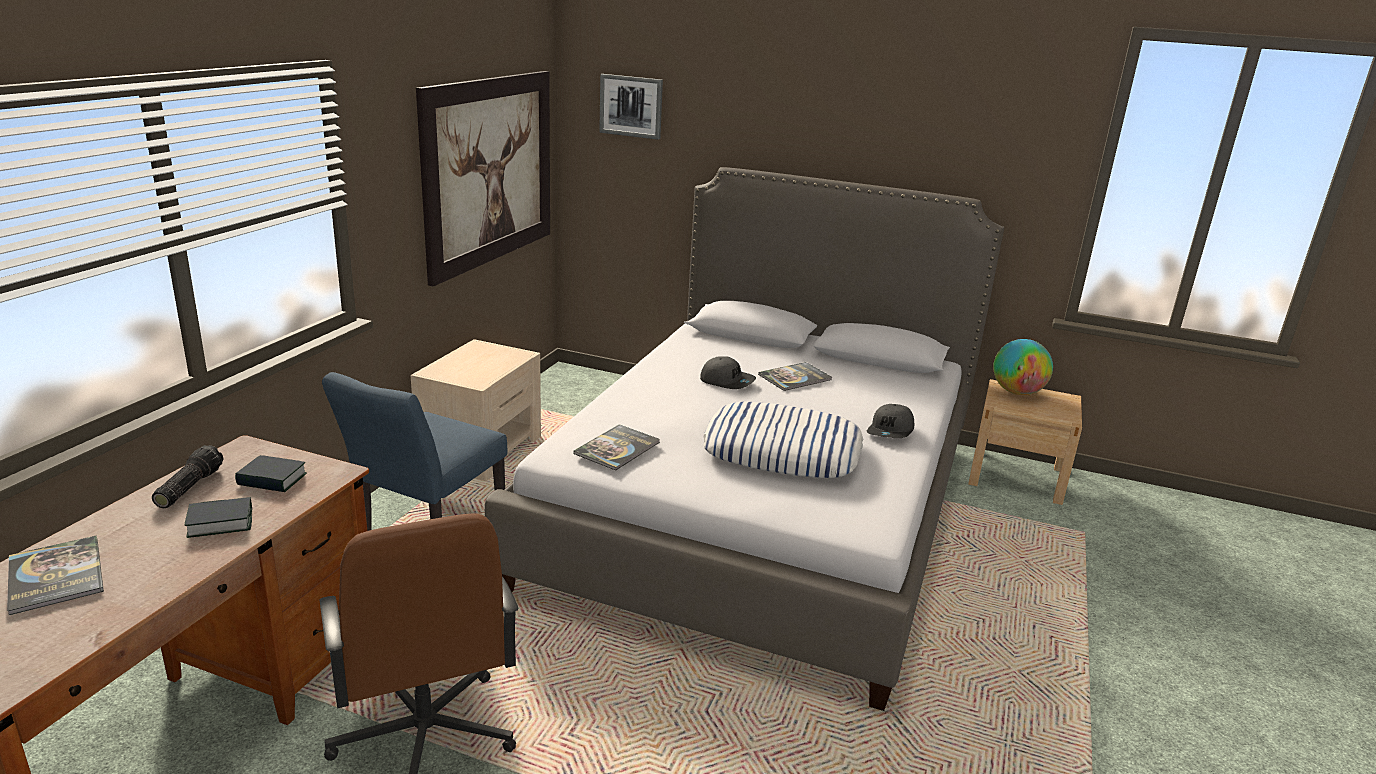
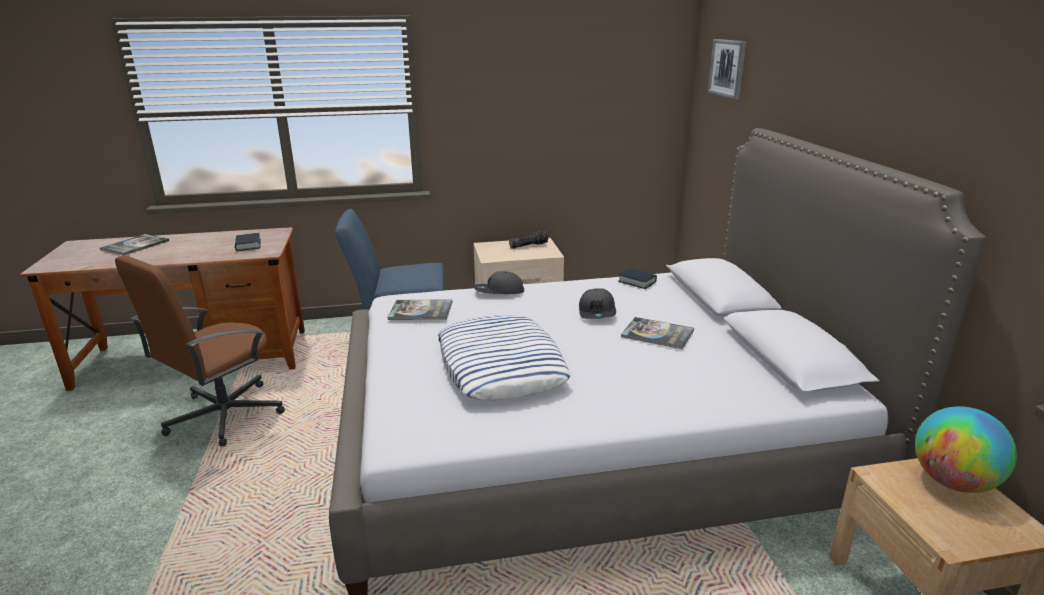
camera: 60 degrees right, 0 degrees up
flashlight [152,445,223,508] -> flashlight moved to [509,231,548,248]
book [185,497,252,538] -> book moved to [618,268,657,289]
picture [416,71,550,287] -> none
grey cap [867,404,914,438] -> grey cap moved to [474,271,524,294]

